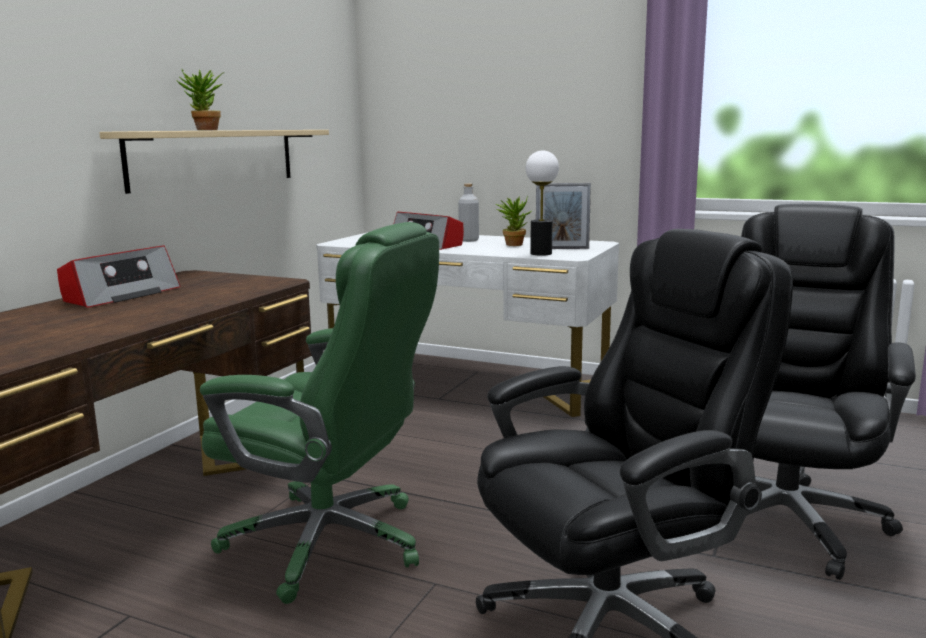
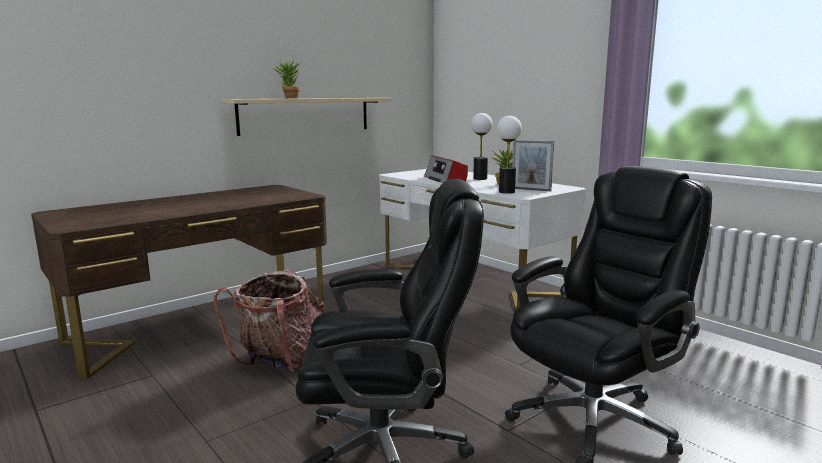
camera: 25 degrees right, 0 degrees up
radio [57,245,181,308] -> none
green office chair [200,222,439,604] -> backpack [214,269,326,371]
grey bottle [458,184,479,242] -> table lamp [471,113,492,180]

